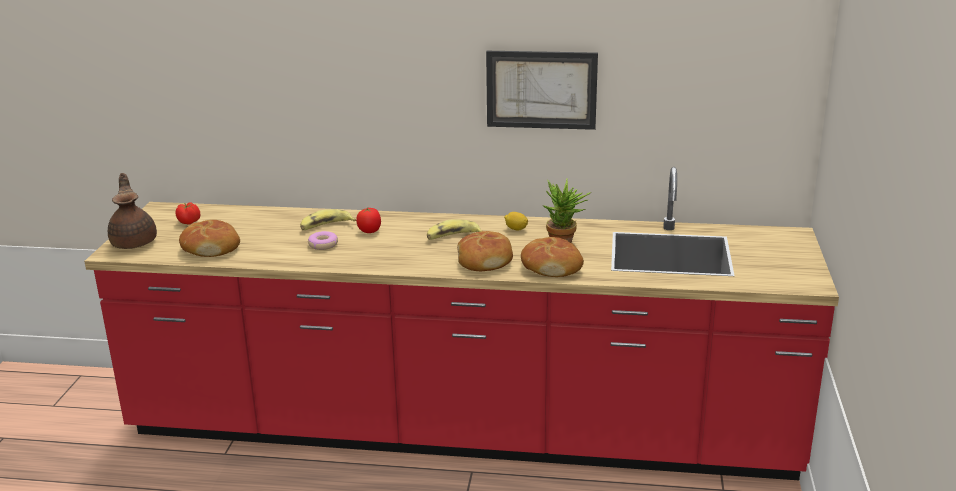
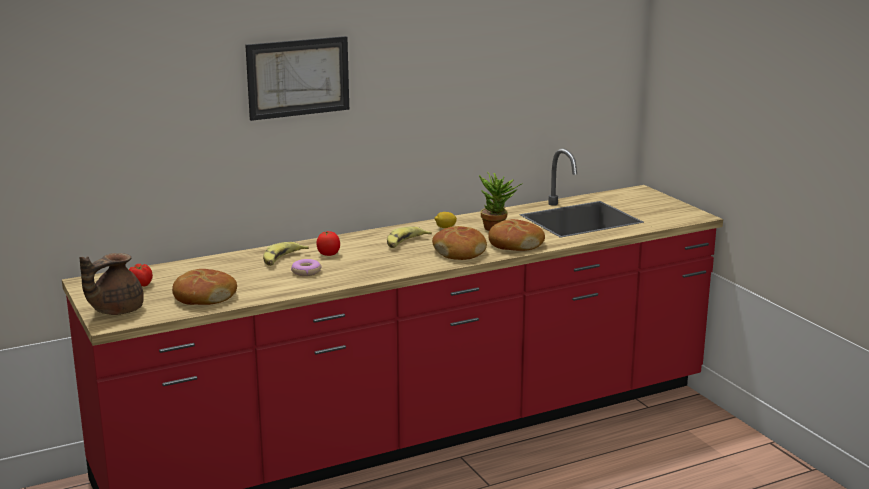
camera: 35 degrees left, 5 degrees down
brown teapot [108,173,157,249] -> brown teapot turned 90 degrees counterclockwise [80,253,144,315]
picture [486,51,598,130] -> picture moved to [245,36,349,121]

